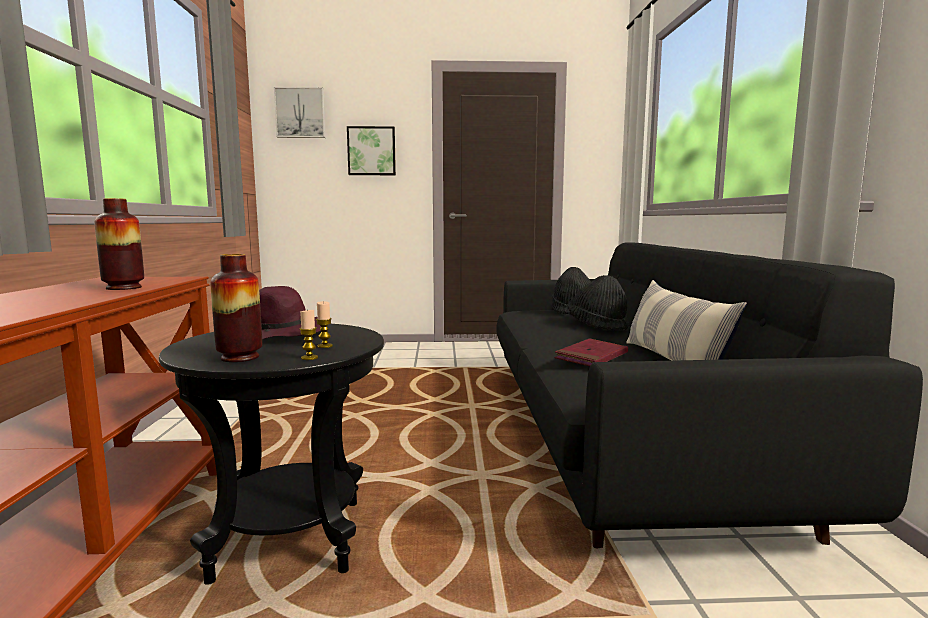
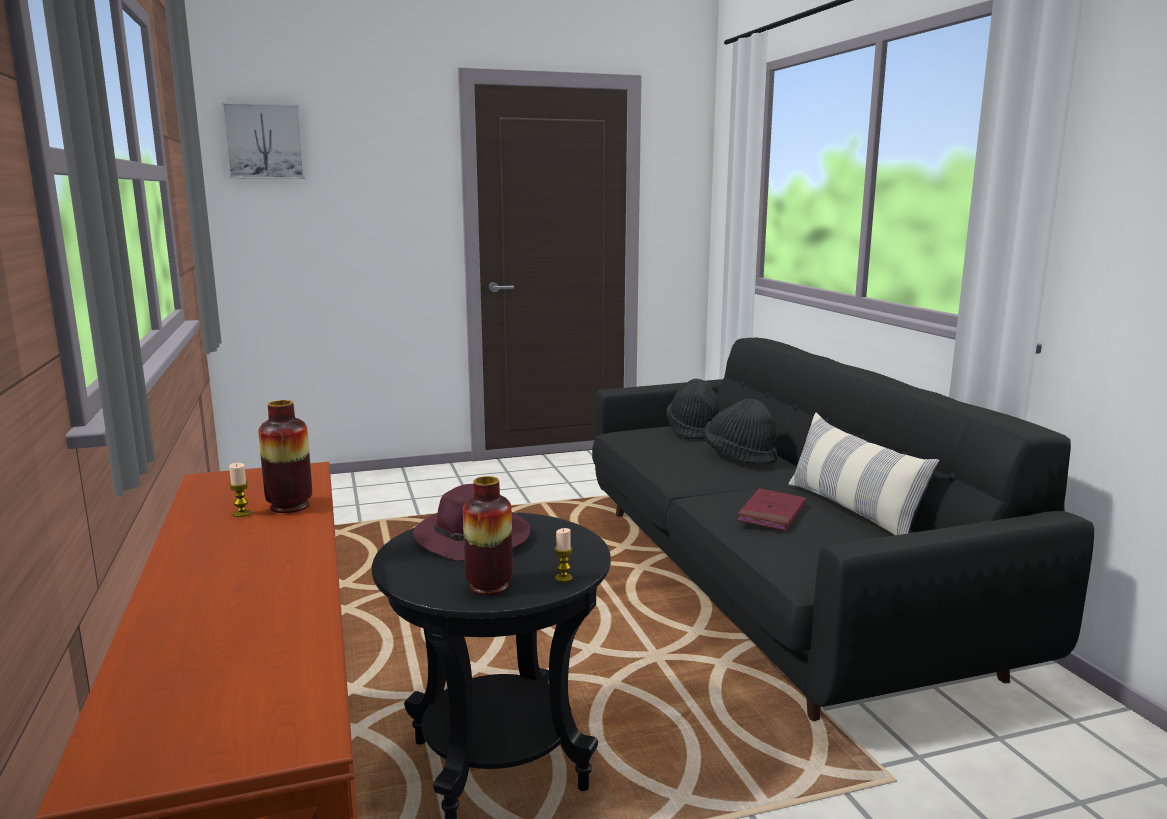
camera: 15 degrees left, 5 degrees up
candle [316,301,333,348] -> candle moved to [229,463,251,517]
picture [347,126,396,175] -> none

